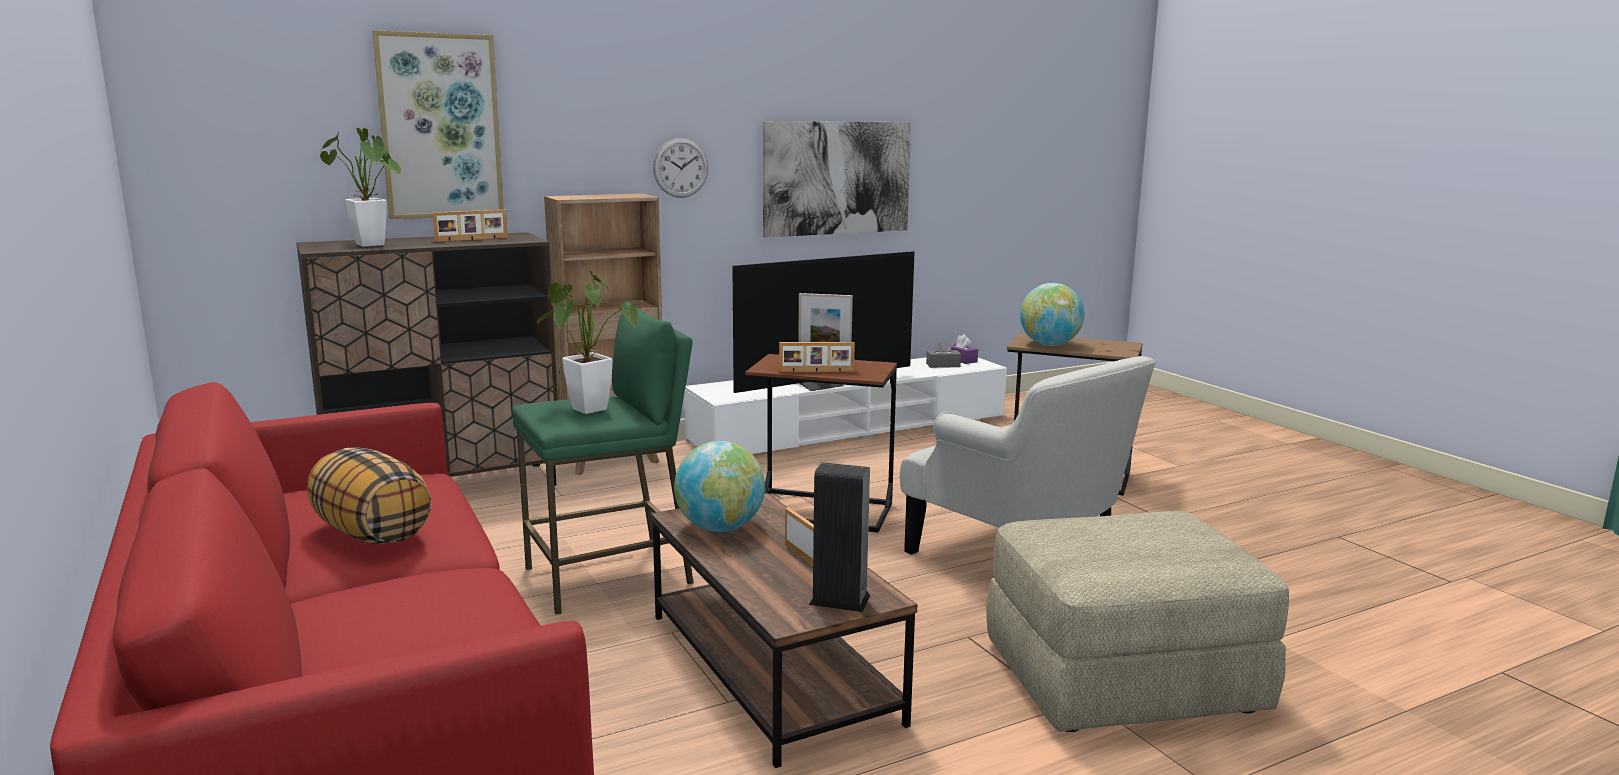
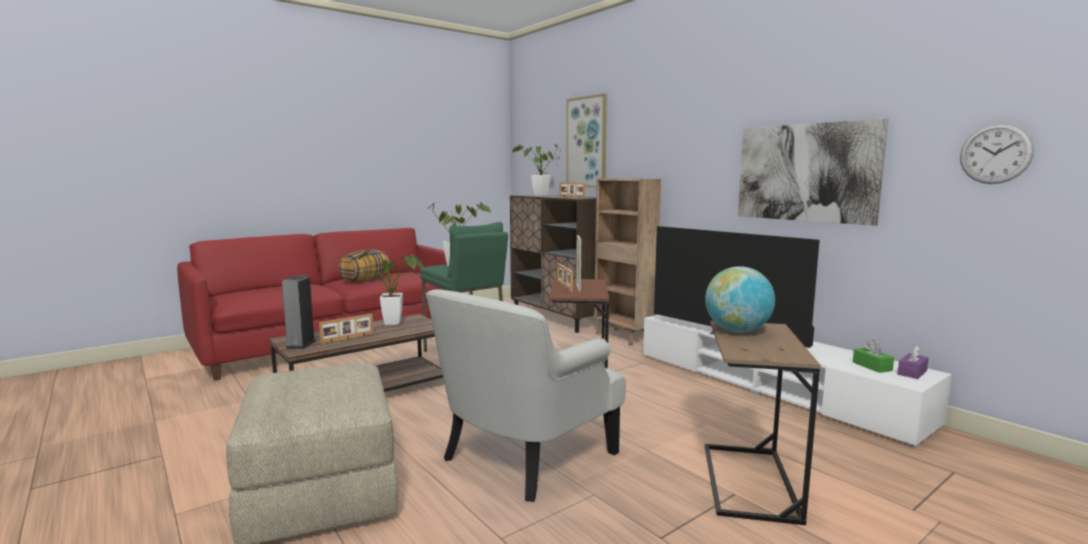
camera: 80 degrees right, 5 degrees down
wall clock [653,138,708,198] -> wall clock moved to [960,123,1034,184]
globe [674,441,765,532] -> potted plant [358,250,425,325]
grey tissue box [926,340,961,368] -> green tissue box [853,340,894,373]

